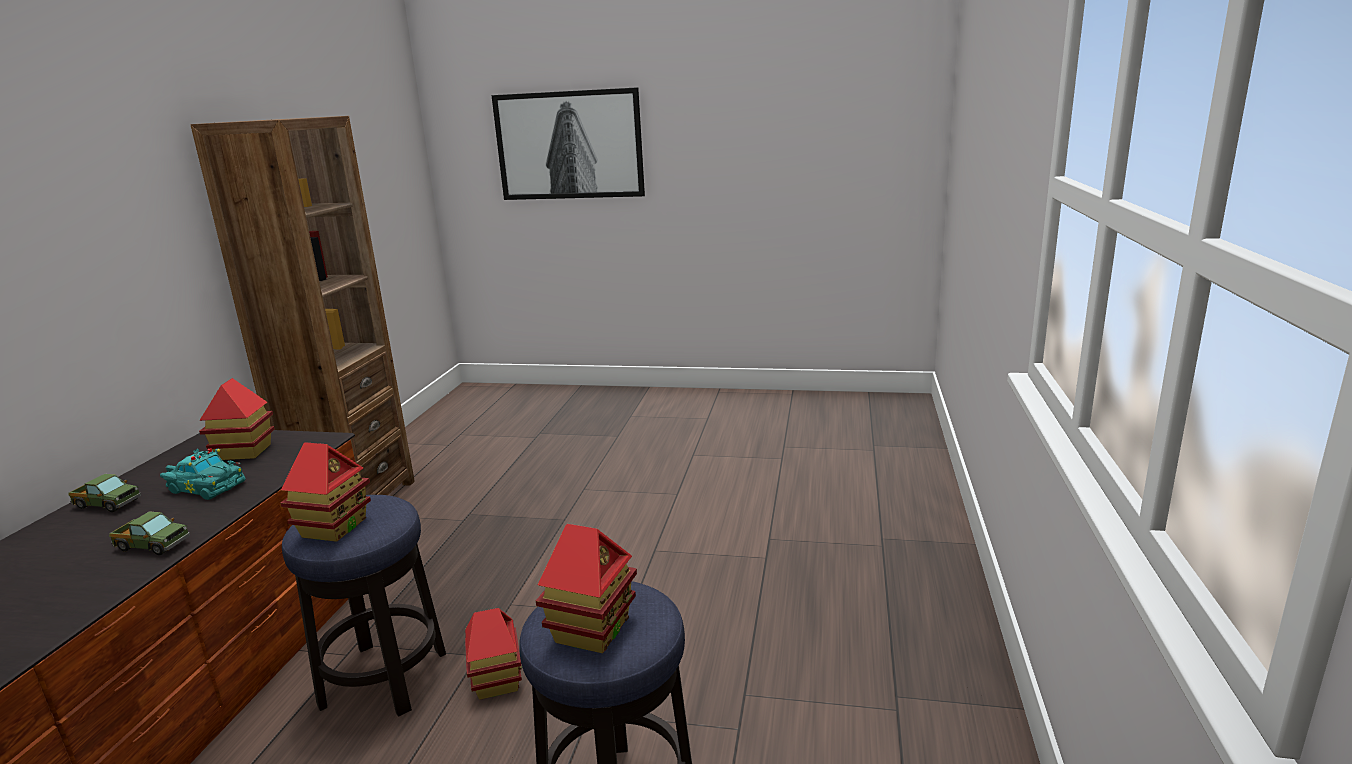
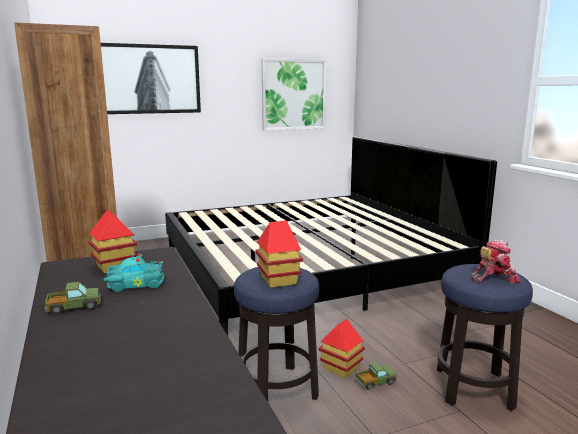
camera: 35 degrees left, 5 degrees down
toy truck [109,511,190,555] -> toy truck moved to [355,362,397,390]
toy house [536,524,637,653] -> toy robot [471,239,522,283]
none -> bed [165,136,497,336]
none -> picture [262,58,327,131]

